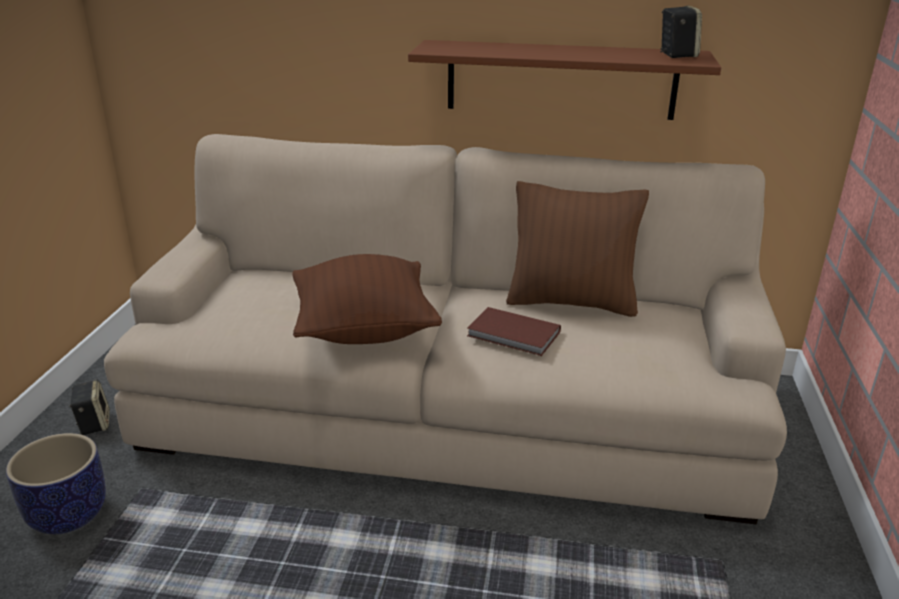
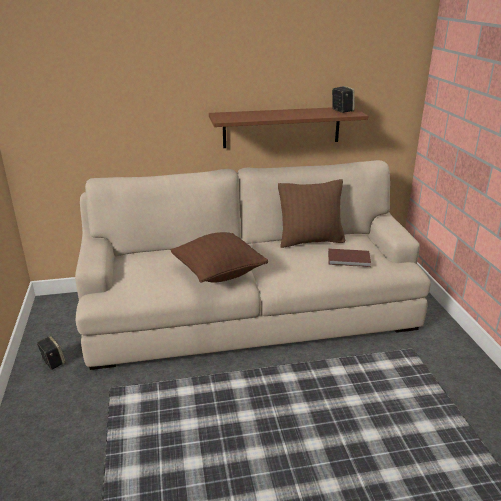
camera: 20 degrees left, 0 degrees up
planter [6,433,106,534] -> none
brown book [467,307,561,356] -> brown book moved to [328,249,371,267]

